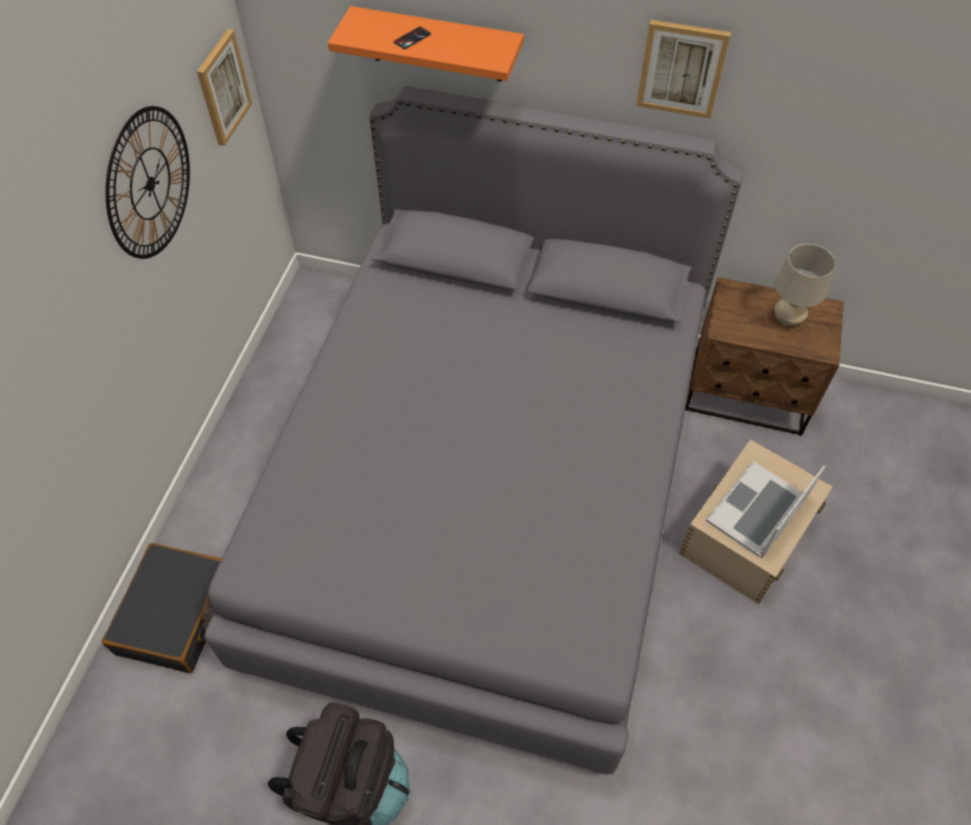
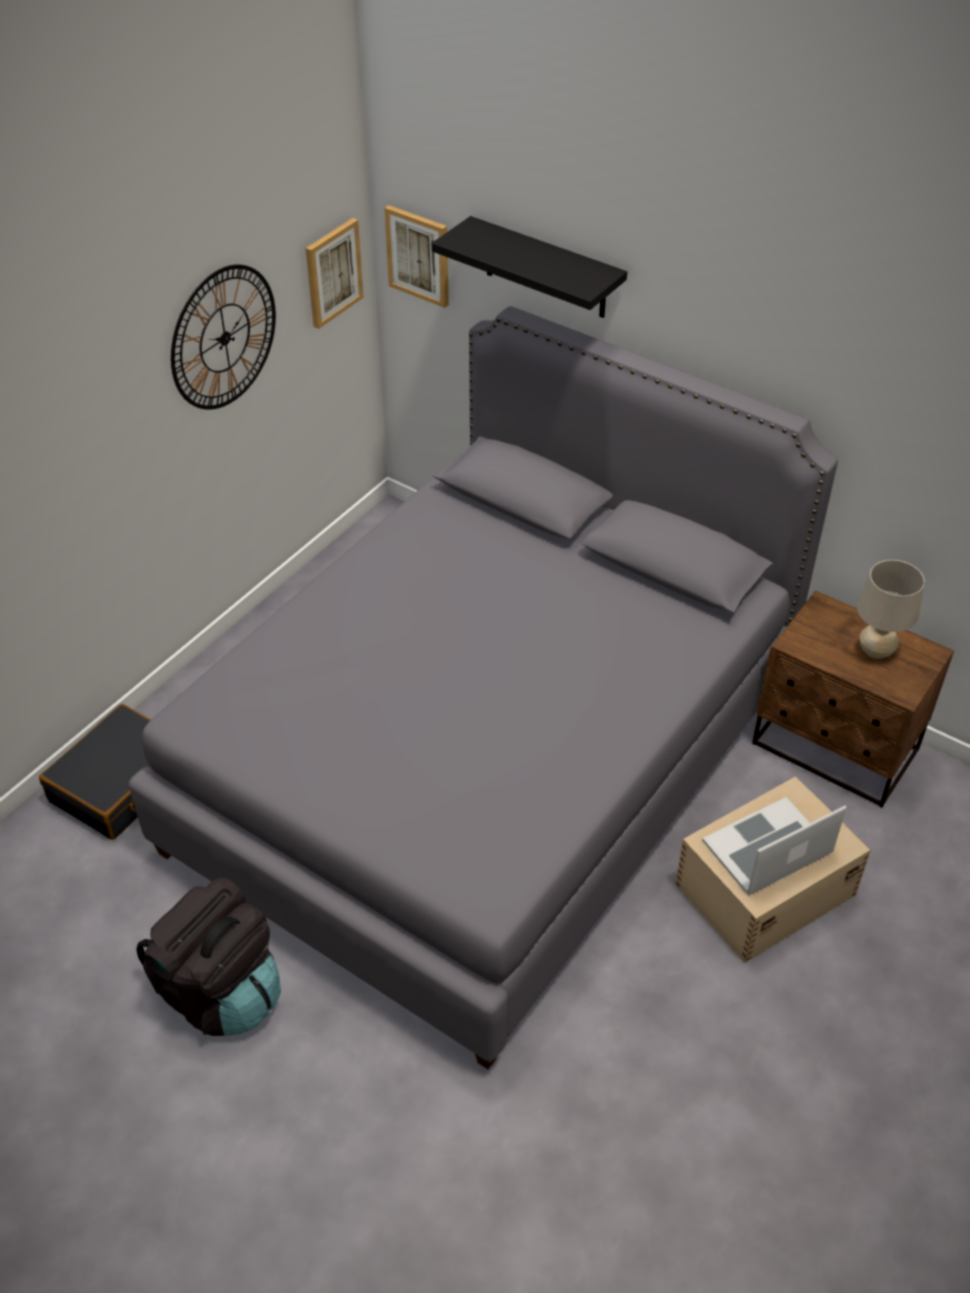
camera: 20 degrees right, 10 degrees down
orange shelf [328,6,524,81] -> black shelf [432,216,627,318]
phone [394,27,431,49] -> none
picture [637,20,731,119] -> picture moved to [384,205,449,308]

